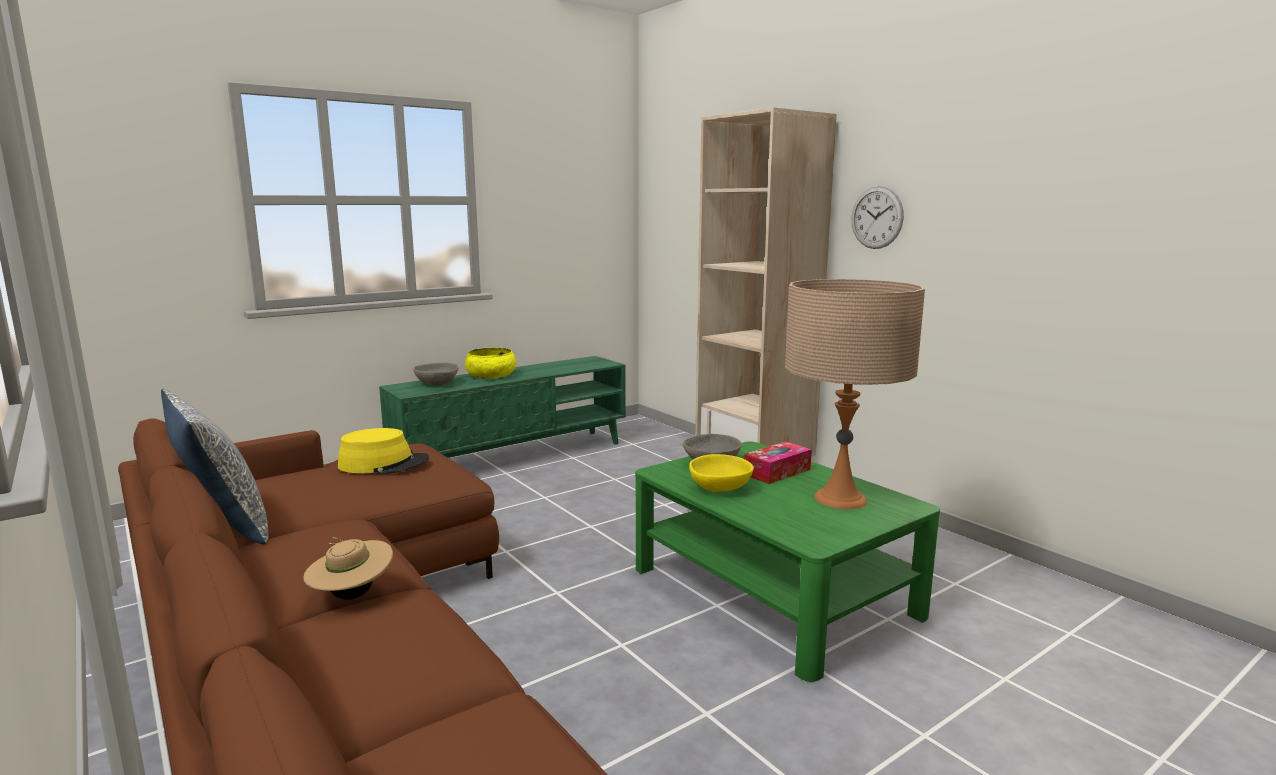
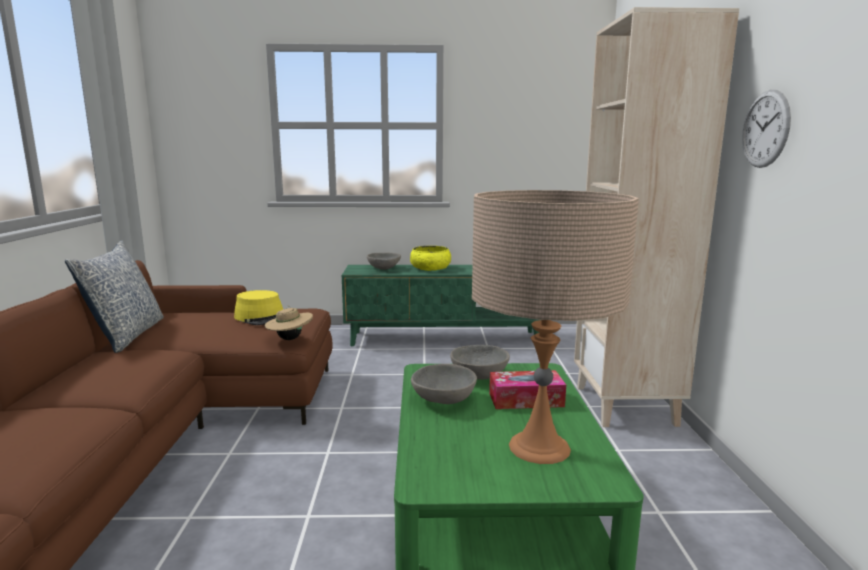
camera: 35 degrees right, 0 degrees up
beige hat [303,537,393,600] -> beige hat moved to [265,305,313,340]
yellow bowl [689,454,754,492] -> grey bowl [411,364,477,404]

